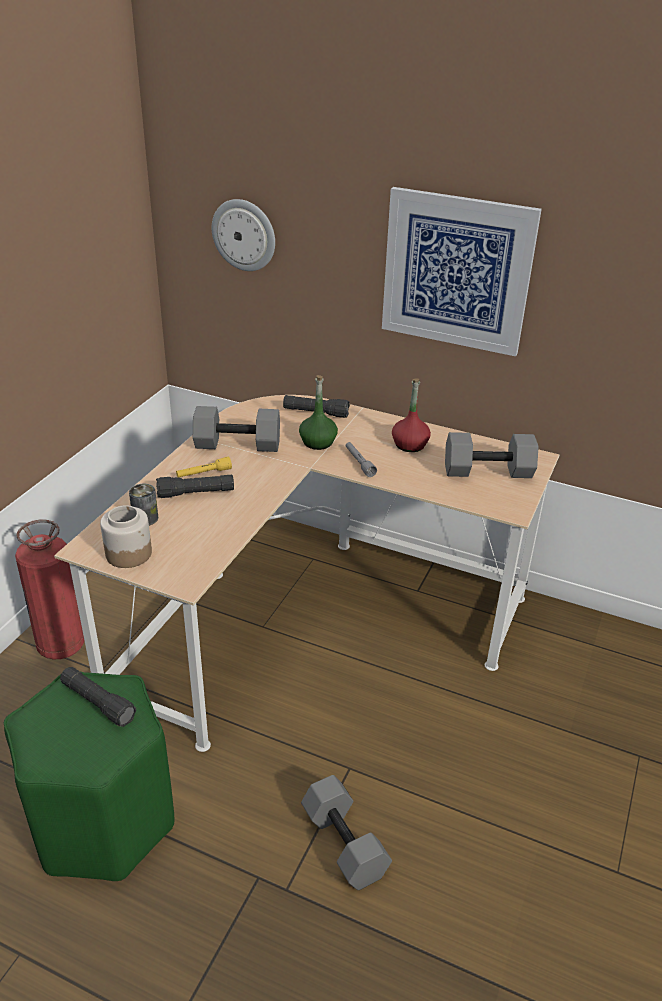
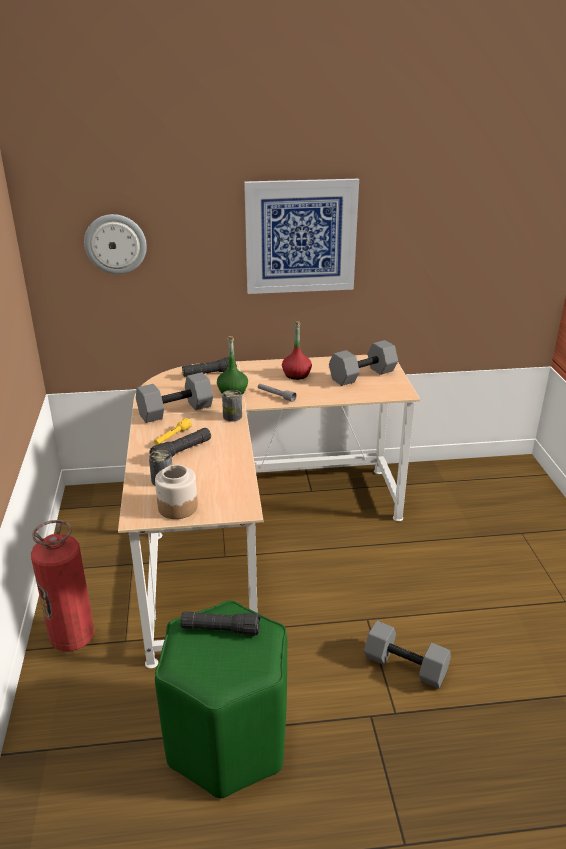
camera: 30 degrees left, 5 degrees down
none -> can [222,390,242,422]

